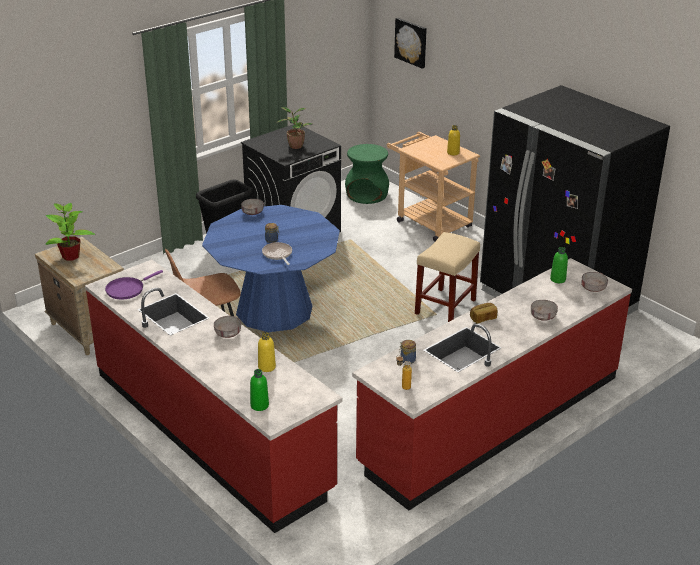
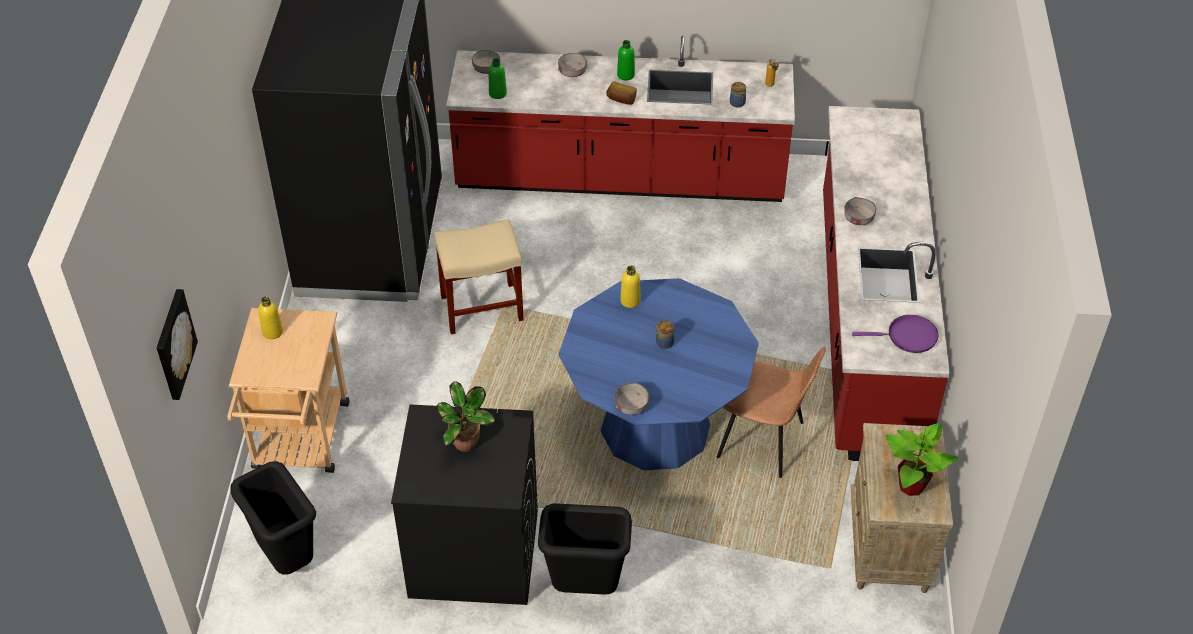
camera: 135 degrees left, 15 degrees up
green bottle [250,369,269,411] -> green bottle moved to [617,40,635,80]
yellow bottle [258,332,276,372] -> yellow bottle moved to [620,266,640,308]
frying pan [262,242,292,265] -> none
green stool [345,144,389,204] -> black trash can [230,461,316,575]

